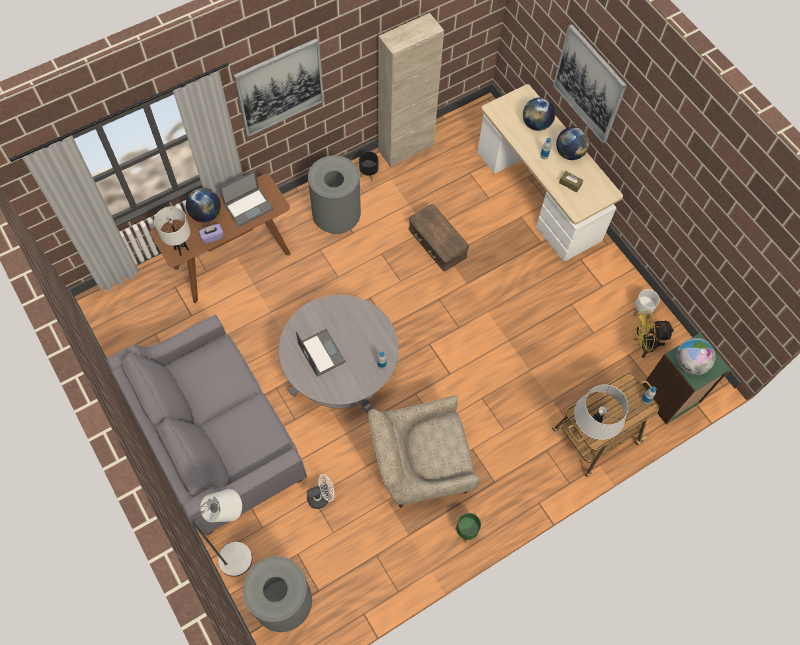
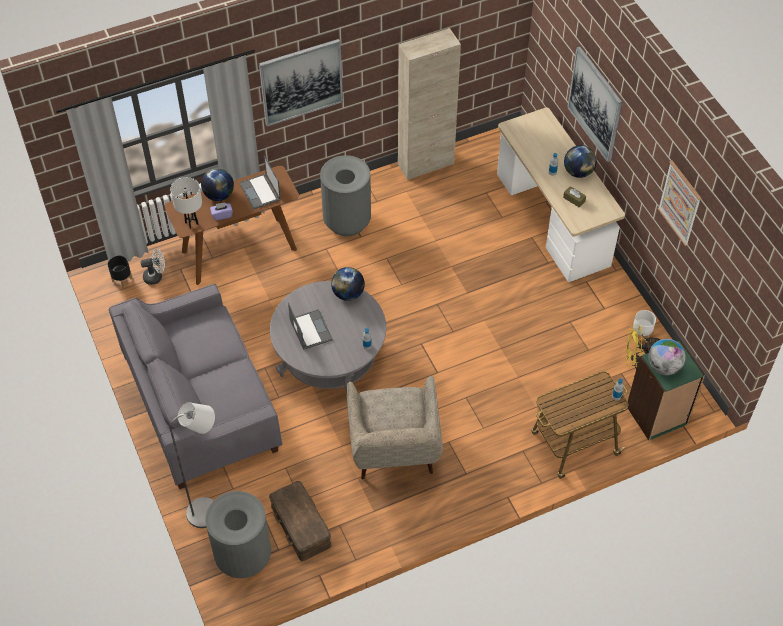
camera: 10 degrees right, 10 degrees down
laptop [219,171,273,227] -> laptop turned 90 degrees clockwise [239,156,281,210]
white fan [307,474,335,509] -> white fan moved to [141,248,165,285]
black planter [359,151,378,182] -> black planter moved to [108,256,132,288]
beige armchair [368,395,479,508] -> beige armchair turned 90 degrees counterclockwise [347,376,443,480]
brown storage box [409,204,469,271] -> brown storage box moved to [269,481,331,561]
green planter [455,513,481,543] -> none
globe [523,97,555,131] -> globe moved to [331,267,365,301]
grey table lamp [574,384,628,440] -> none
none -> picture [658,161,702,246]

